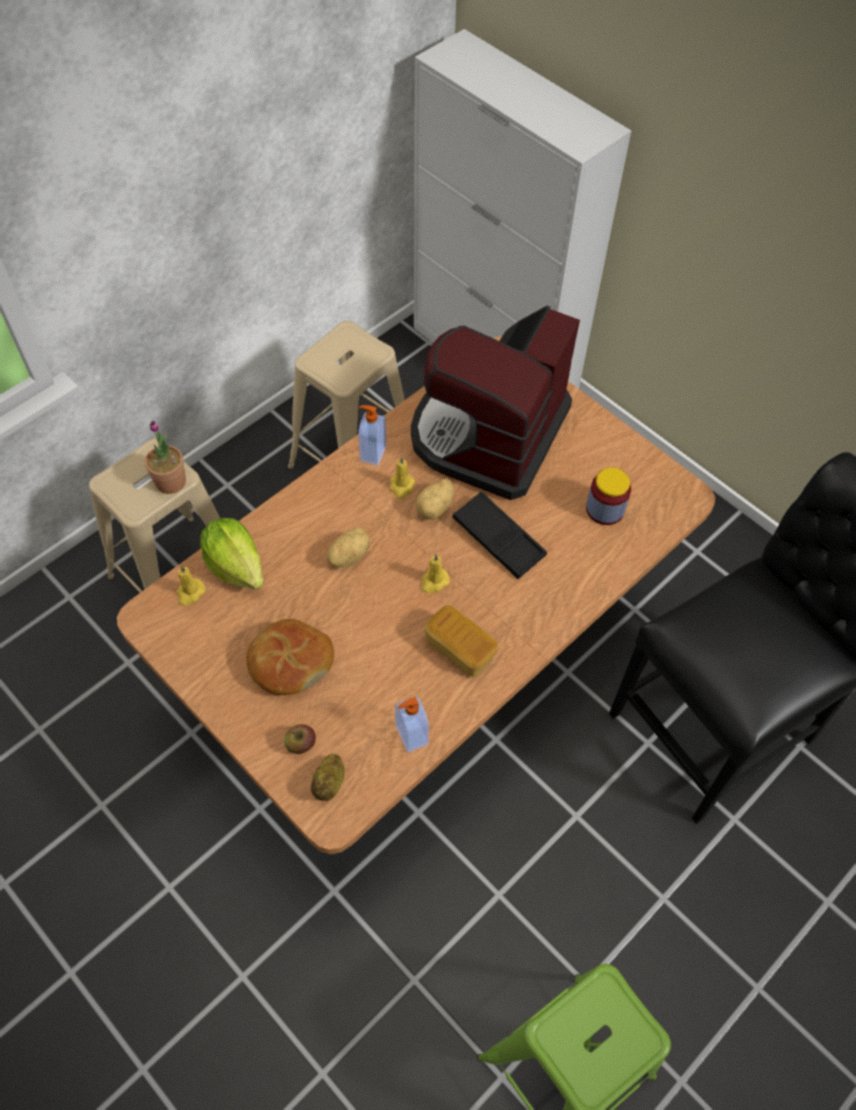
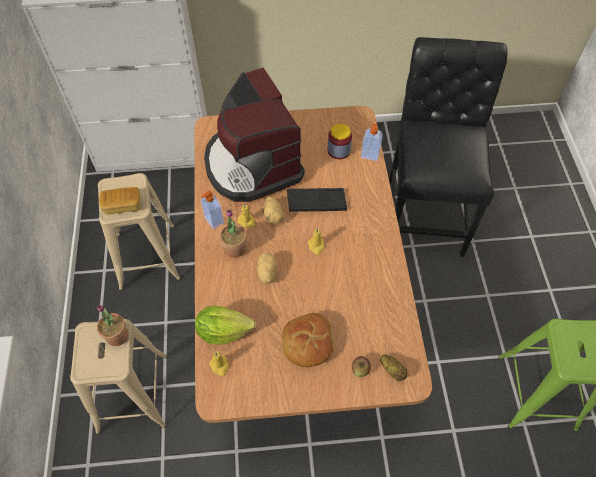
camera: 50 degrees left, 0 degrees up
soap dispenser [395,696,429,753] -> soap dispenser moved to [361,124,383,161]
bread [424,605,498,677] -> bread moved to [99,187,141,215]
none -> potted plant [220,210,247,258]

